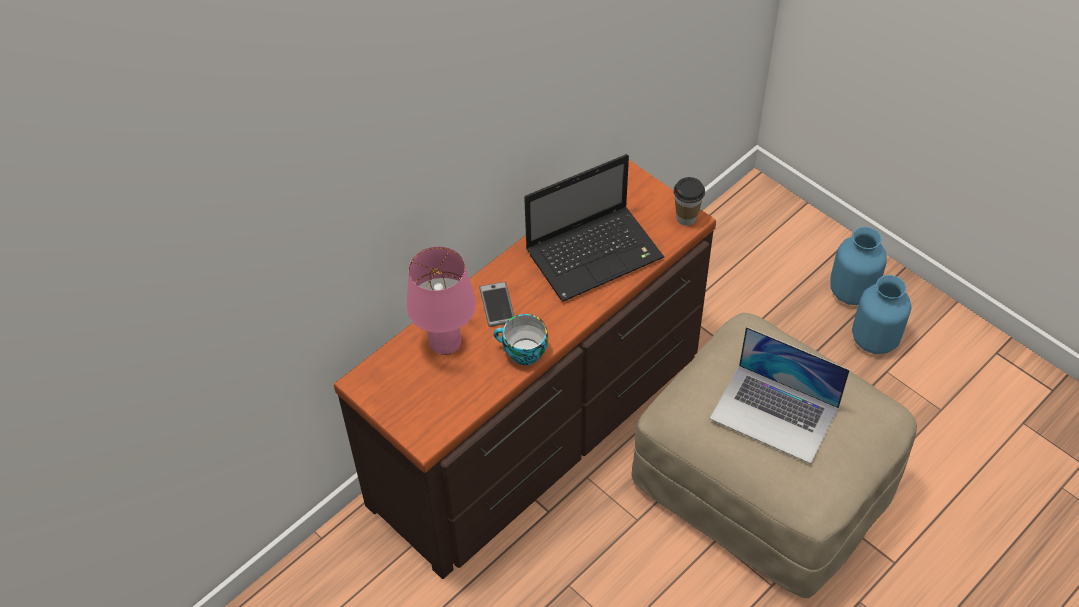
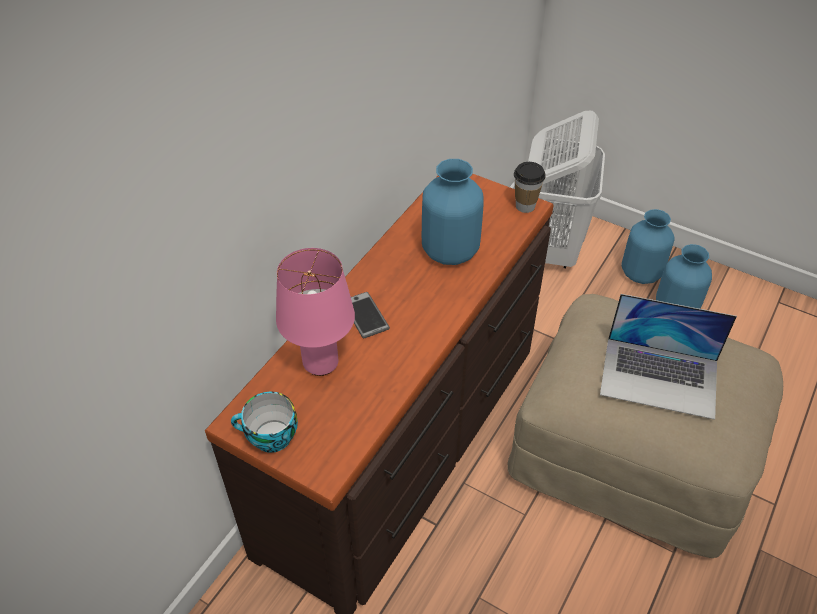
camera: 15 degrees left, 5 degrees down
cup [494,314,548,365] -> cup moved to [231,392,298,453]
laptop [524,154,664,302] -> blue vase [422,159,484,265]
none -> white laundry basket [528,111,605,268]

